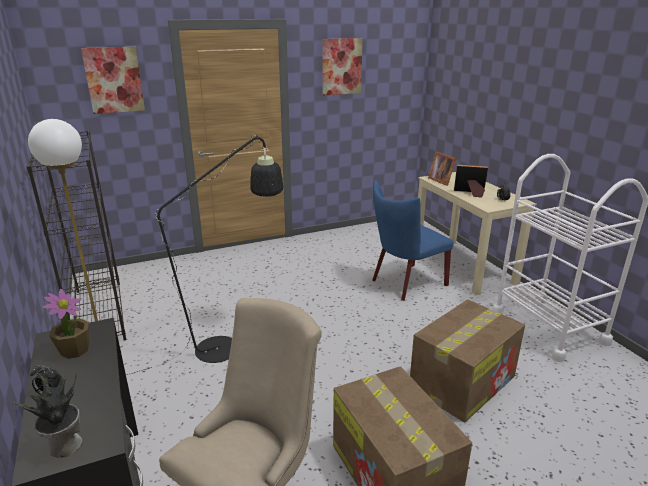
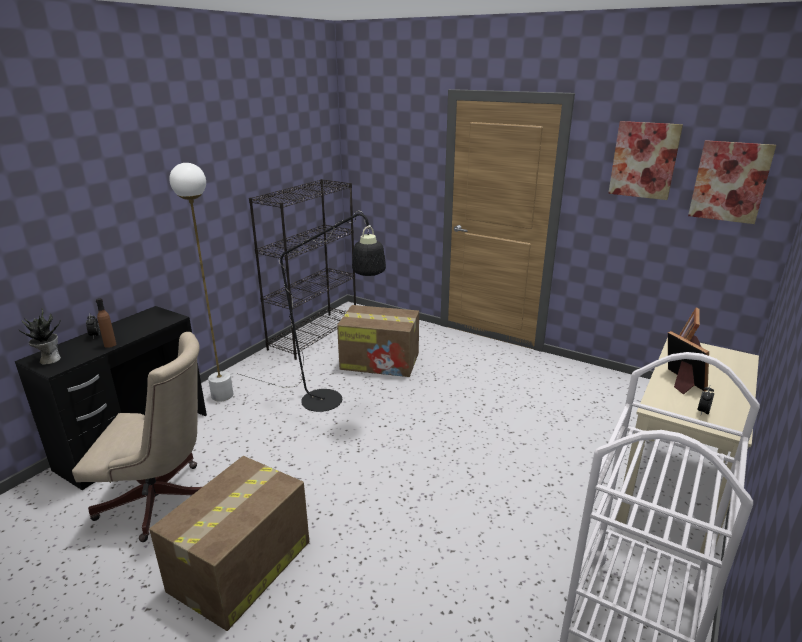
camera: 55 degrees right, 0 degrees up
potted plant [43,289,89,359] -> none
picture [81,47,145,114] -> picture moved to [688,140,776,224]
blue chair [372,180,454,301] -> none
cardboard box [410,299,525,423] -> cardboard box moved to [337,305,419,377]
none -> brown bottle [96,298,116,348]

